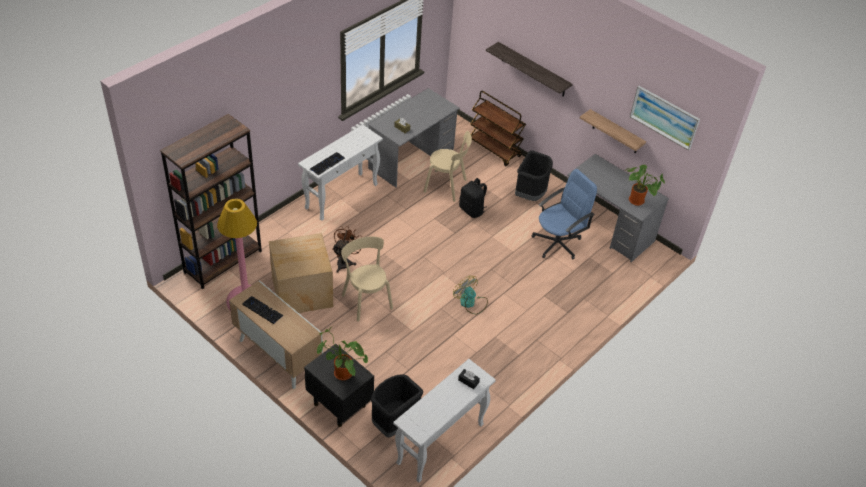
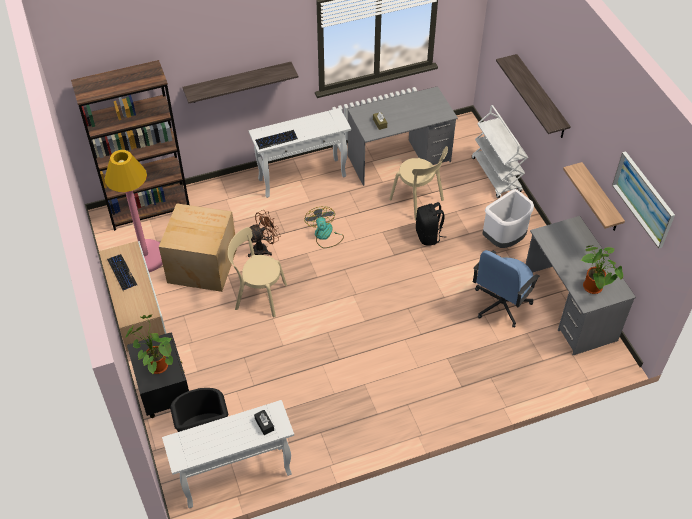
camera: 30 degrees right, 5 degrees up
beige chair [341,237,393,322] -> beige chair turned 75 degrees counterclockwise [228,227,287,317]
fan [453,275,488,314] -> fan moved to [304,206,344,248]
brown cart [470,91,526,166] -> white cart [472,105,528,198]
black trash can [515,150,553,201] -> white trash can [482,189,534,248]
blue office chair [532,169,597,259] -> blue office chair turned 135 degrees clockwise [473,250,540,327]
none -> shelf [183,62,299,103]

